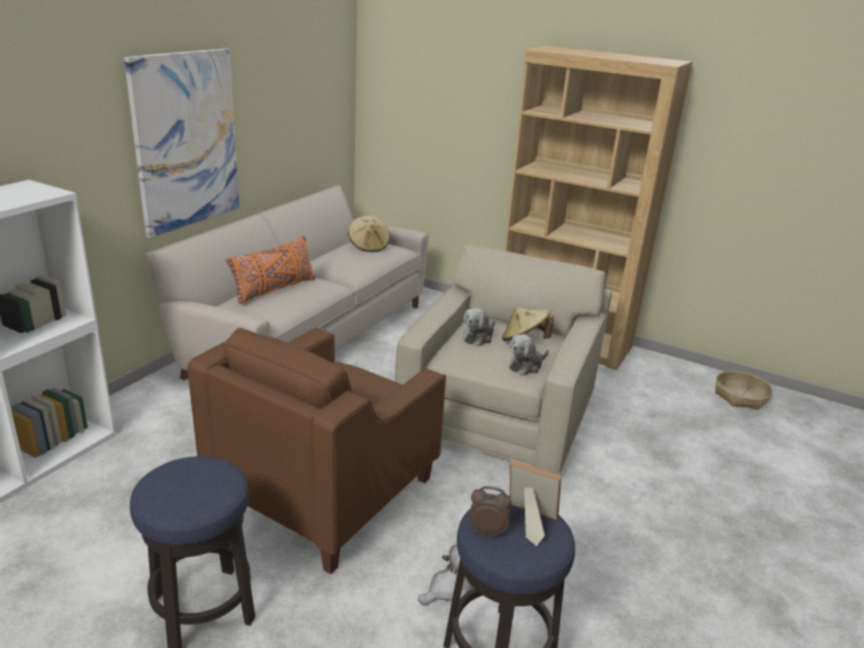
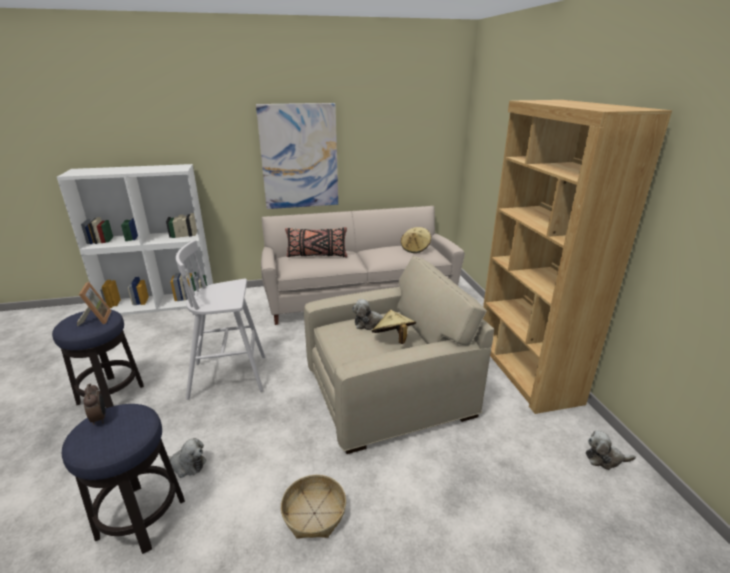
camera: 50 degrees right, 0 degrees up
brown armchair [187,328,446,574] -> white stool [176,240,265,400]
orange pillow [225,236,316,304] -> black pillow [285,227,347,257]
plush toy [509,335,549,376] -> plush toy moved to [586,430,636,470]
picture frame [510,460,561,546] -> picture frame moved to [77,282,112,326]
basket [715,371,773,410] -> basket moved to [281,475,346,539]

